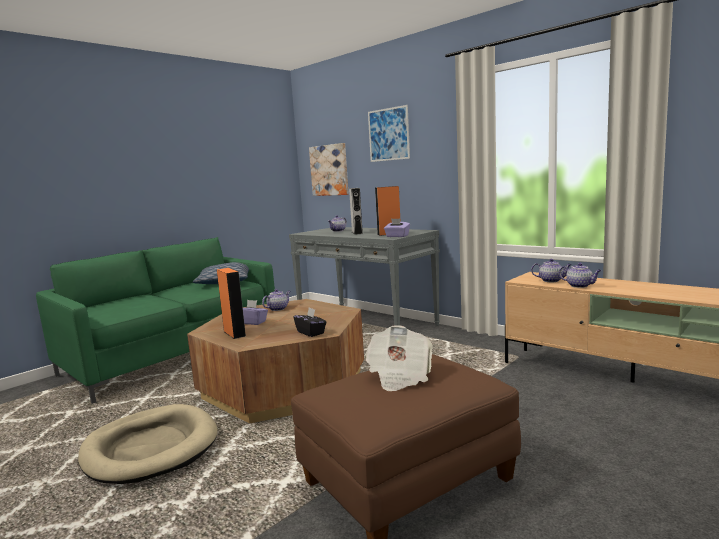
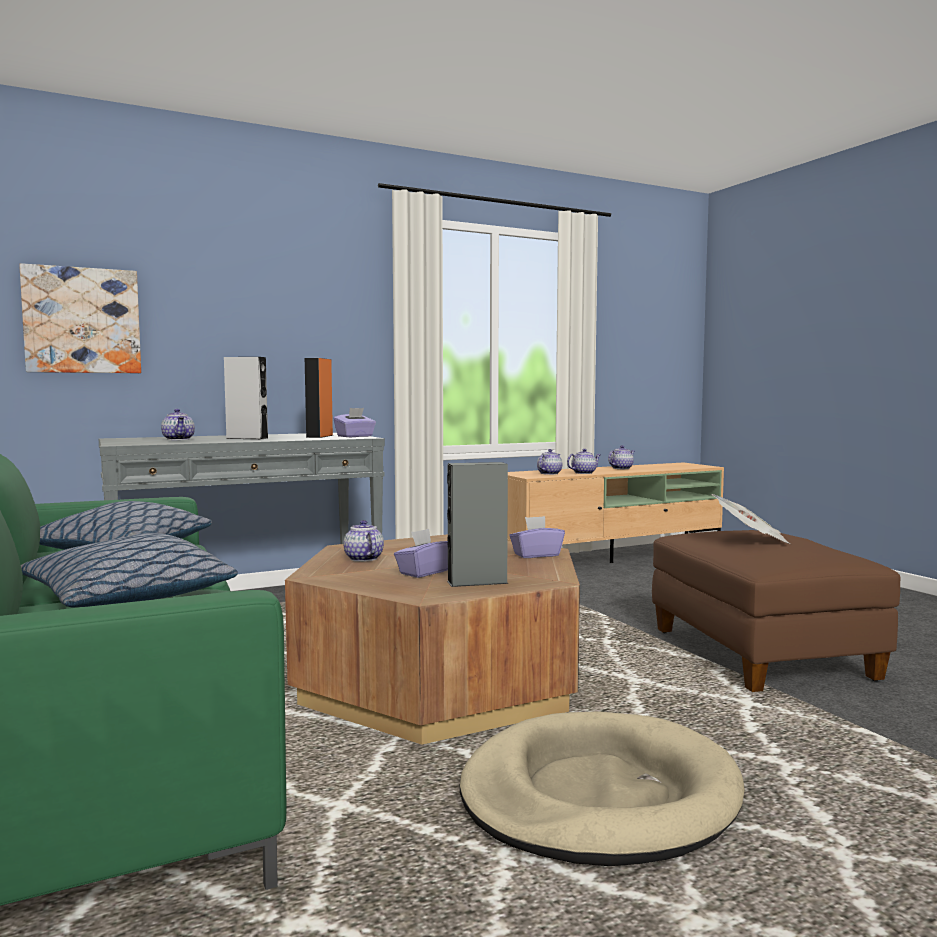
camera: 70 degrees left, 5 degrees down
orange speaker [217,268,246,339] -> grey speaker [447,462,508,587]
black tissue box [293,308,327,337] -> purple tissue box [509,516,565,558]
picture [368,105,410,162] -> none
none -> pillow [21,533,238,607]
none -> teapot [608,445,634,469]

